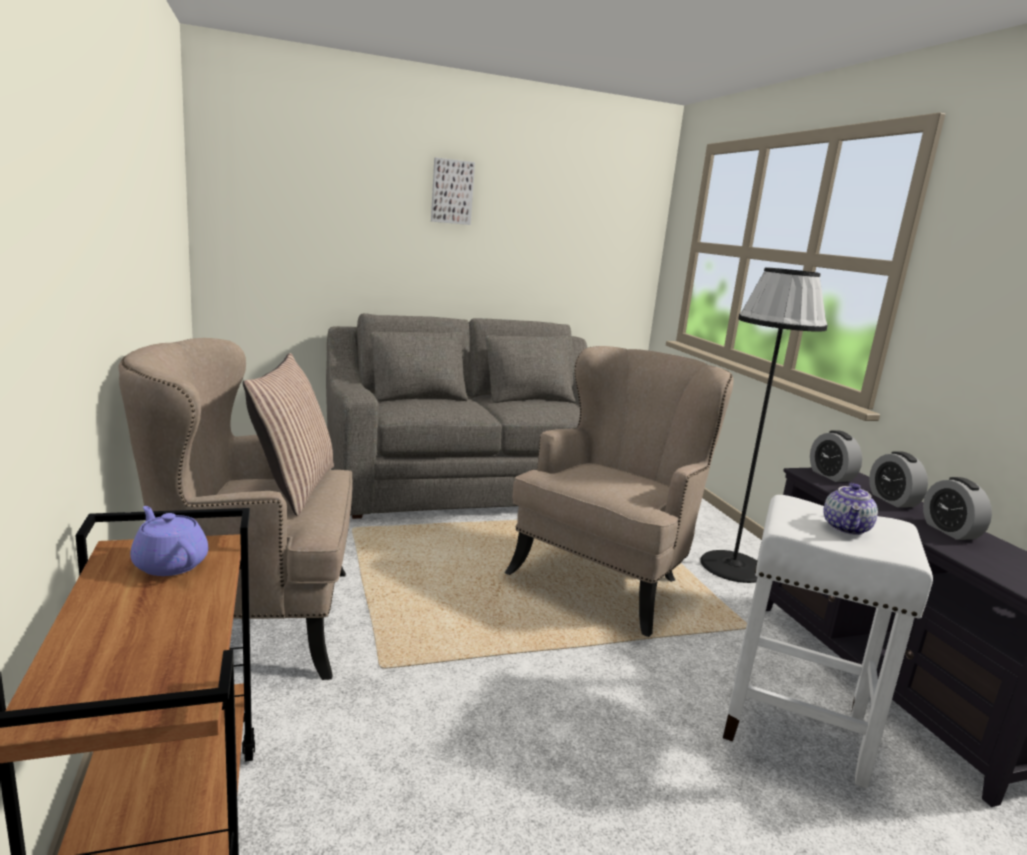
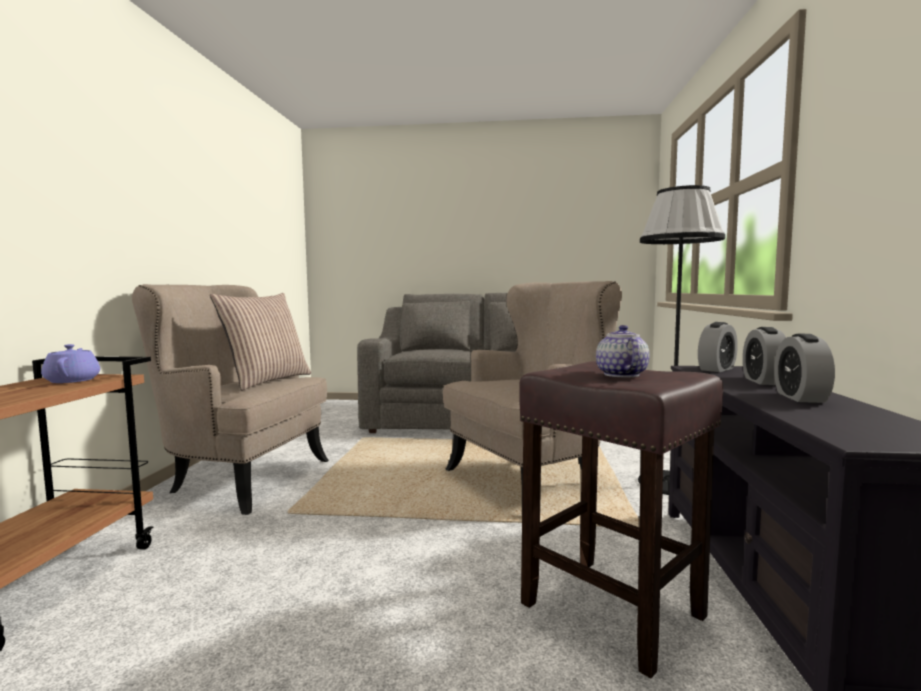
camera: 25 degrees right, 10 degrees down
picture [431,157,475,225] -> none
white stool [722,495,933,788] -> brown stool [519,361,723,678]
alarm clock [810,430,862,482] -> alarm clock turned 135 degrees counterclockwise [698,322,738,372]
teapot [823,483,878,535] -> teapot turned 135 degrees clockwise [596,325,649,377]

